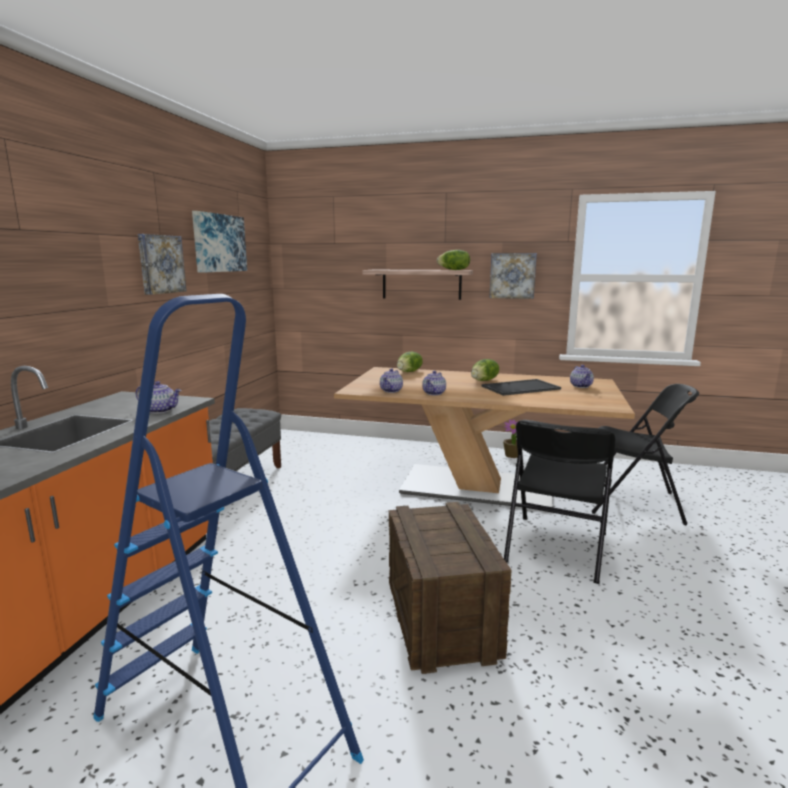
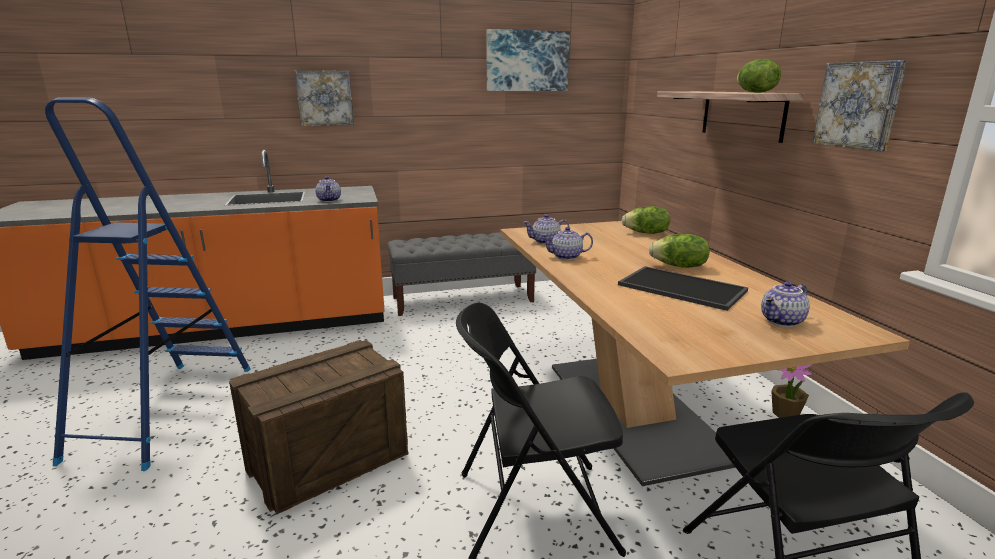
camera: 60 degrees right, 5 degrees up
picture [138,234,186,295] -> picture moved to [294,70,354,126]

